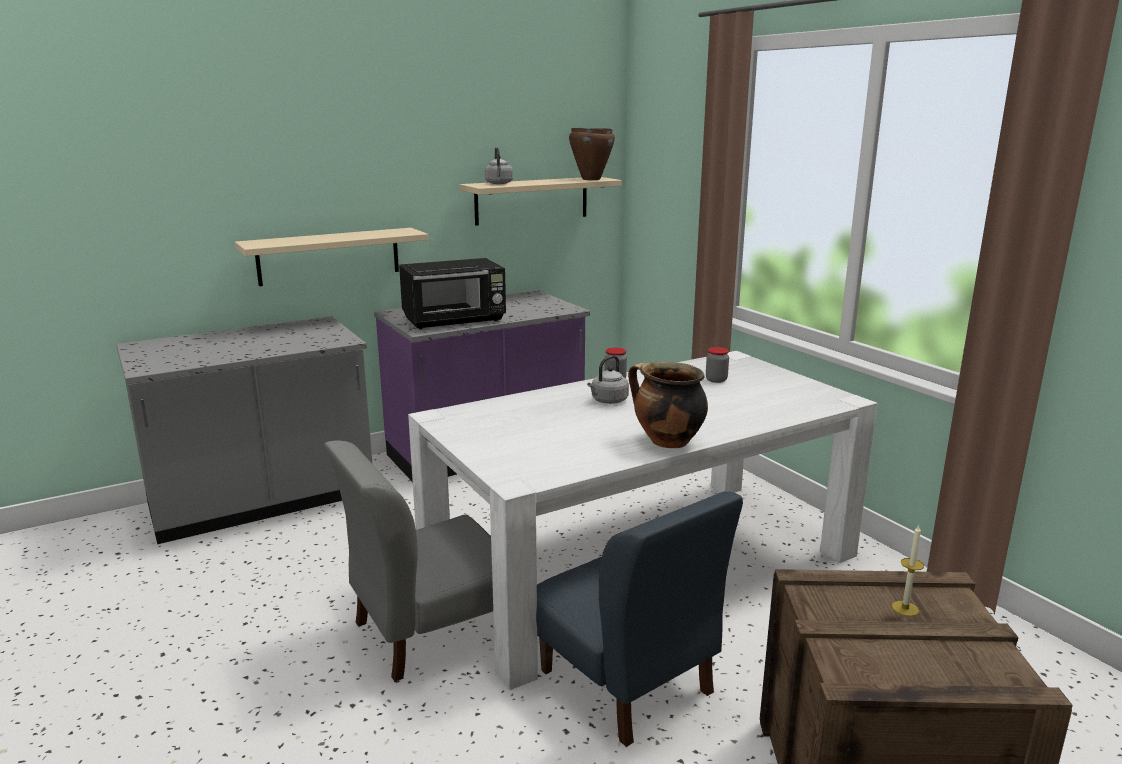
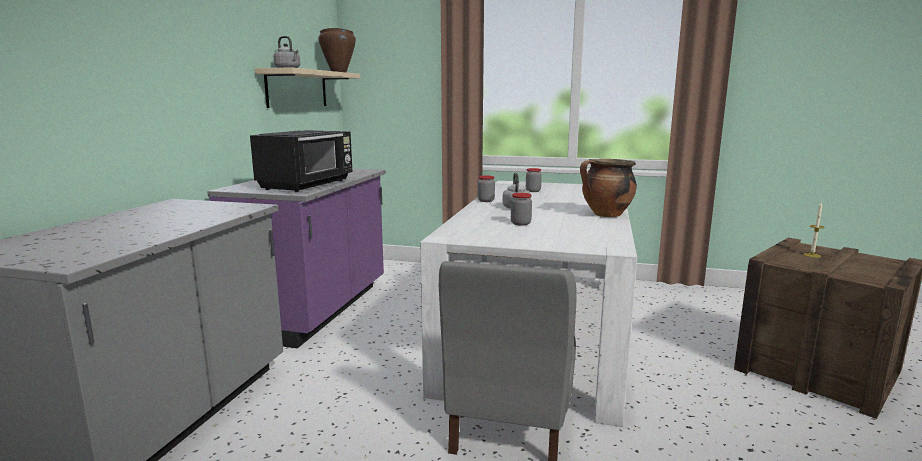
camera: 45 degrees left, 5 degrees down
beige shelf [235,228,429,286] -> none
blue chair [536,491,743,747] -> none
none -> jar [511,193,532,226]

